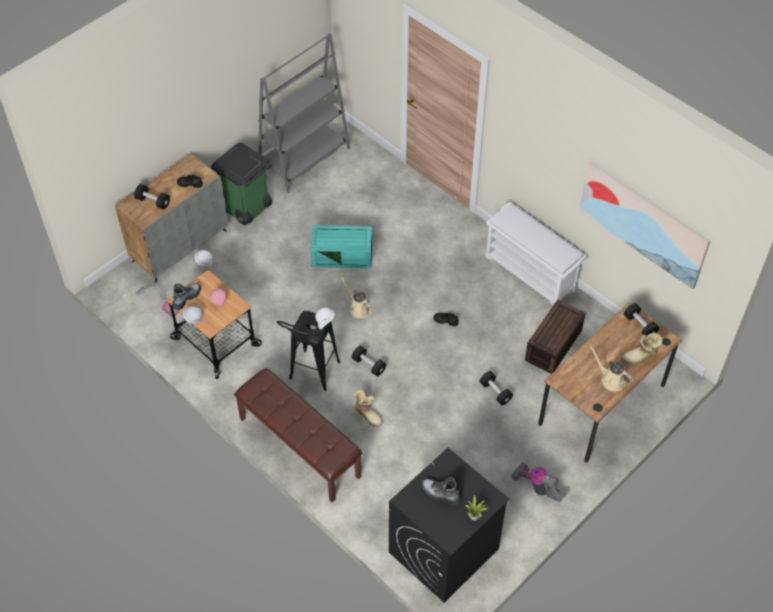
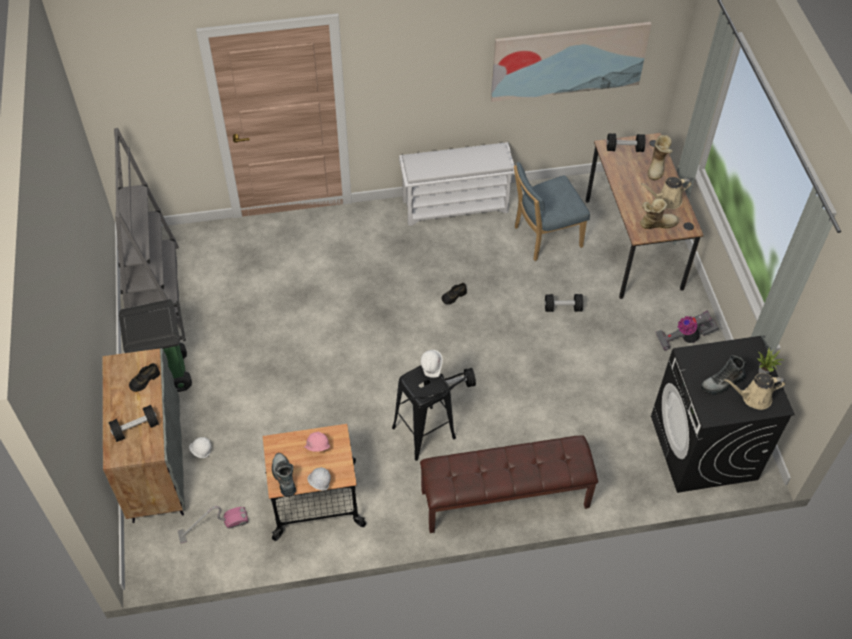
camera: 55 degrees left, 0 degrees up
turquoise storage box [310,225,372,268] -> none
beige watering can [340,276,371,318] -> beige watering can moved to [724,373,786,410]
boot [353,389,383,427] -> boot moved to [640,199,679,229]
brown storage box [525,300,586,374] -> blue chair [514,162,590,261]

